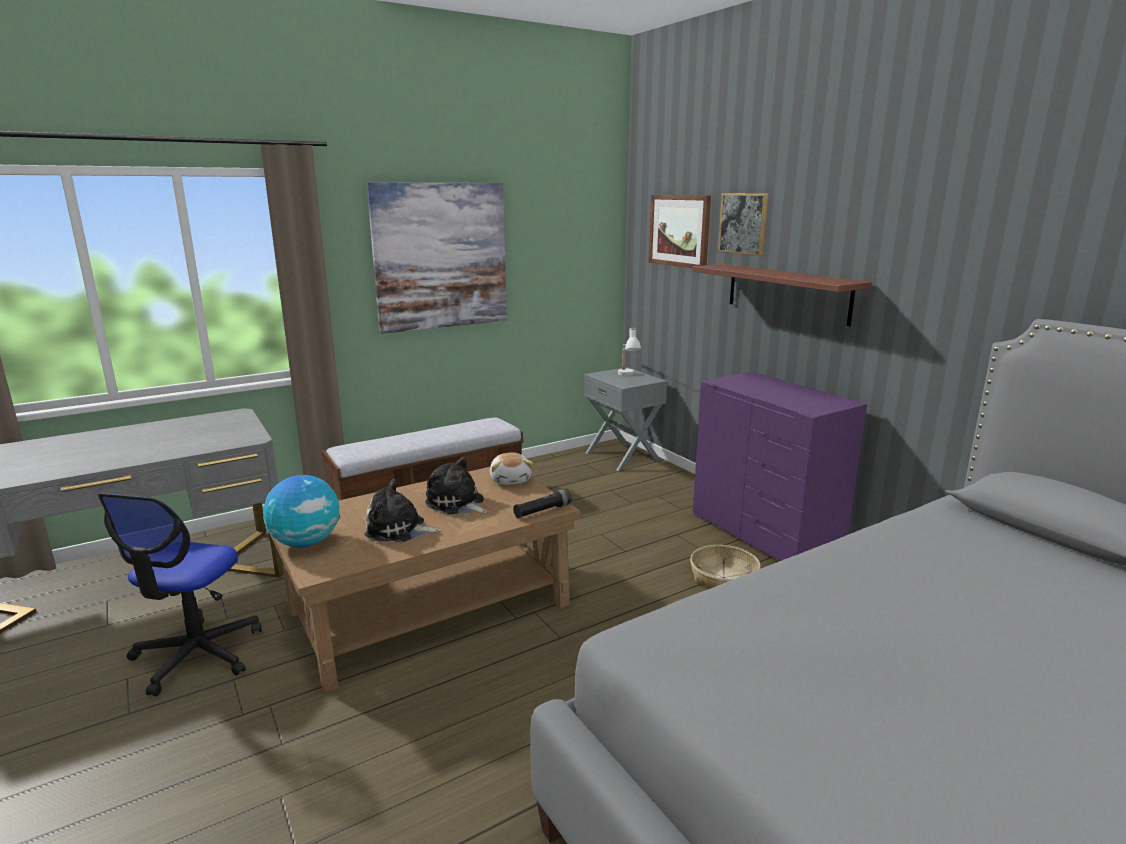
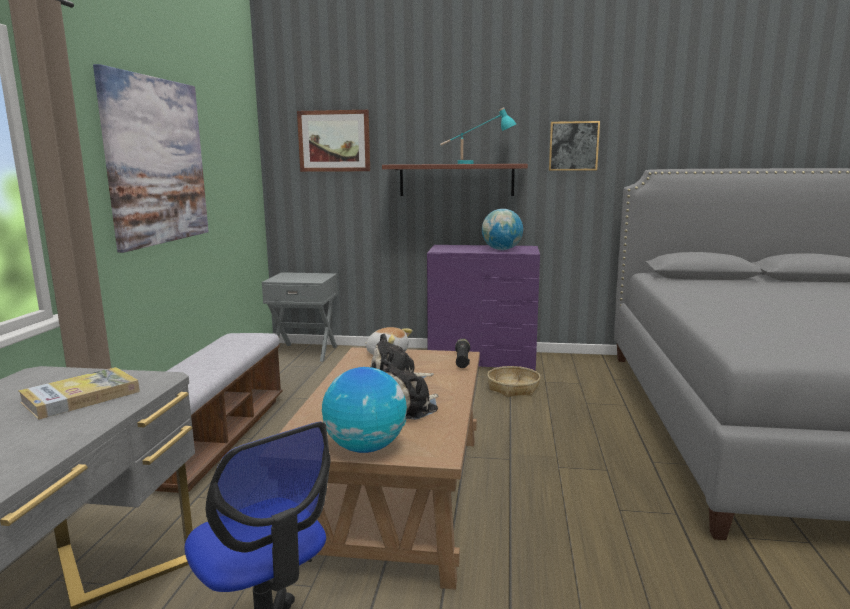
camera: 50 degrees left, 5 degrees down
white table lamp [618,328,641,376] -> none
picture [718,193,768,256] -> picture moved to [549,121,600,171]
none -> book [18,367,140,420]
none -> turquoise table lamp [440,107,516,164]
none -> globe [482,209,523,250]

